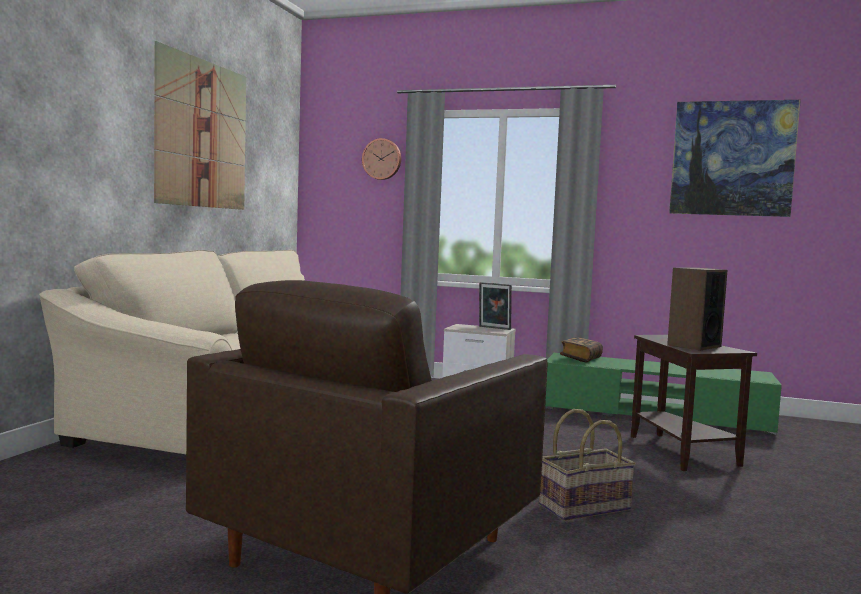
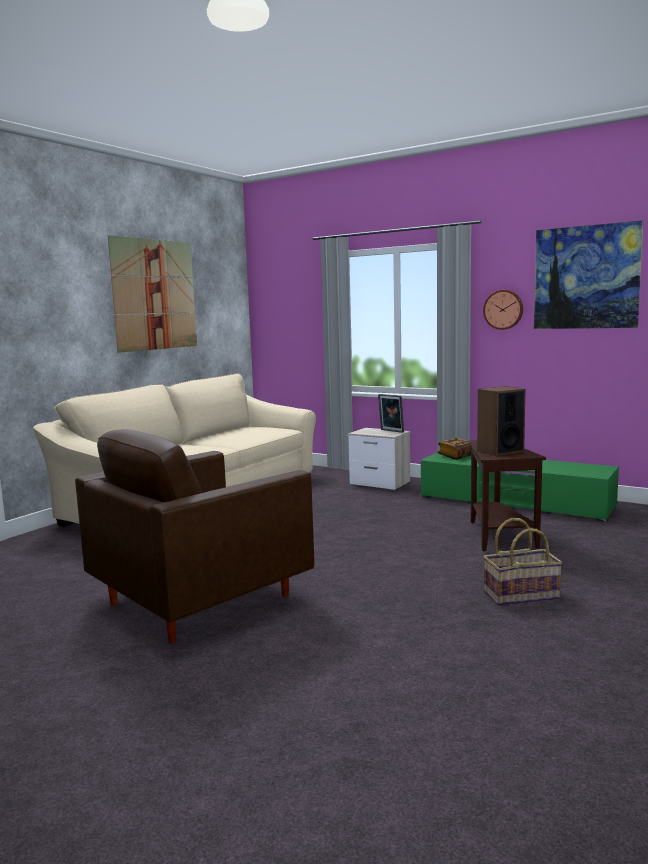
camera: 15 degrees right, 5 degrees up
wall clock [362,138,401,180] -> wall clock moved to [483,290,523,330]
basket [539,409,636,521] -> basket moved to [483,518,562,606]

